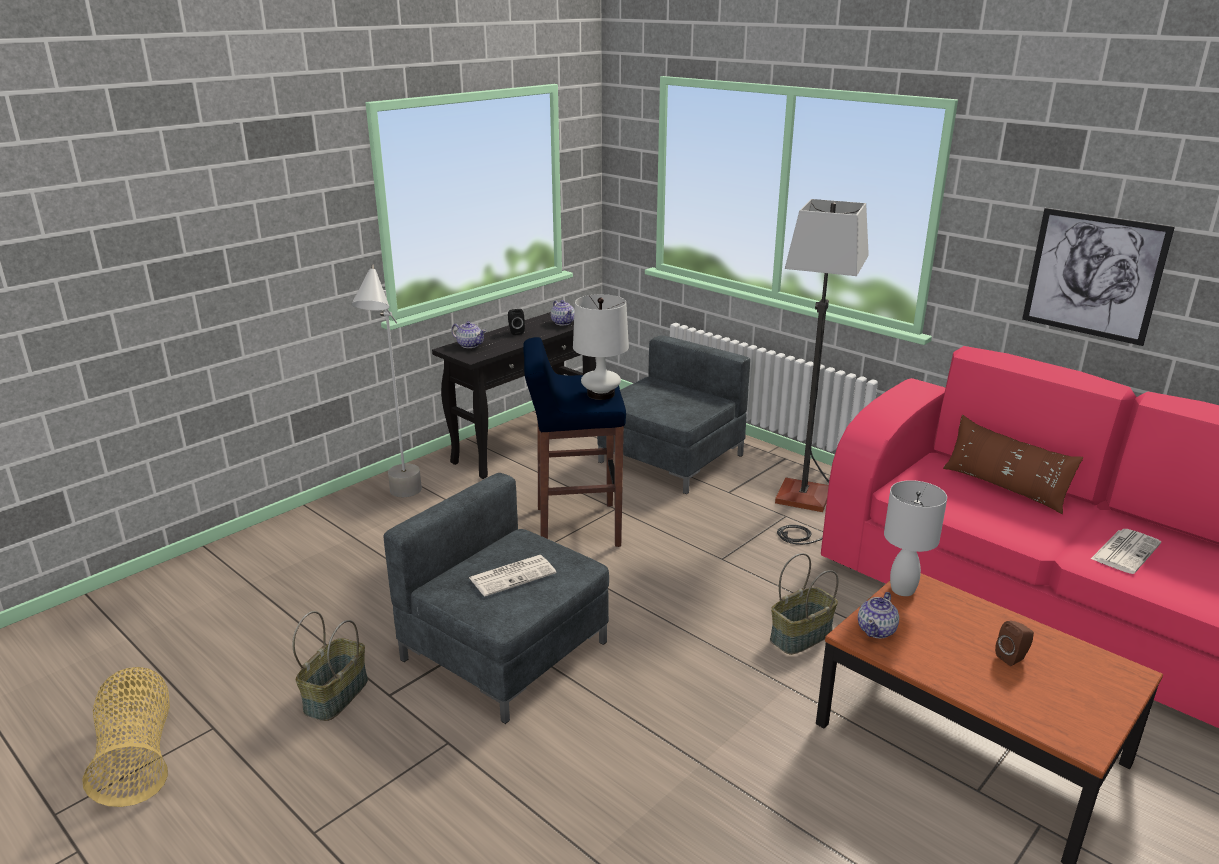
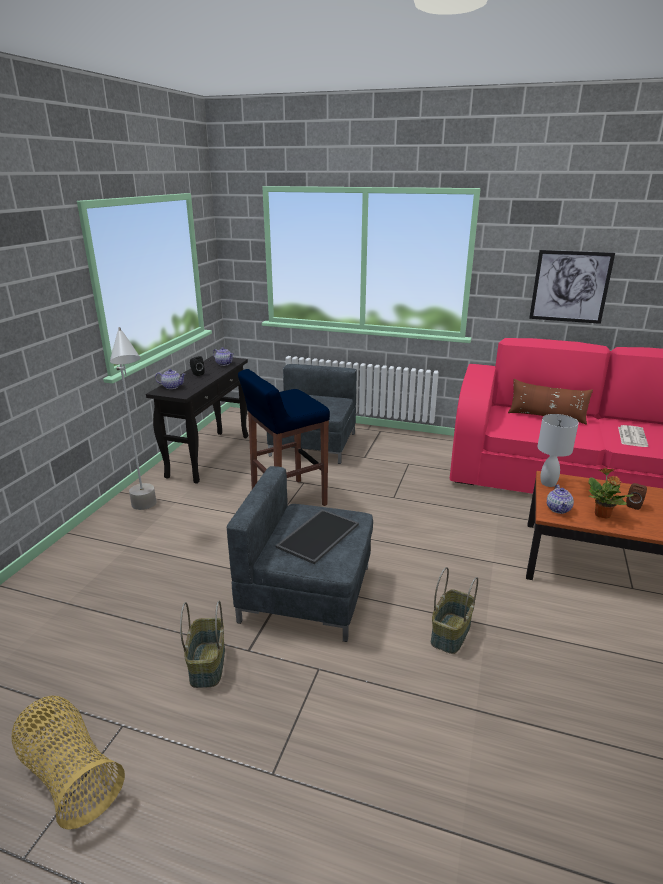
camera: 25 degrees left, 0 degrees up
newspaper [469,555,557,596] -> tray [276,509,359,564]
white table lamp [573,294,629,400] -> none
basket [770,553,839,655] -> basket moved to [431,567,478,654]
floor lamp [775,199,869,545] -> none
none -> potted plant [588,468,634,518]

